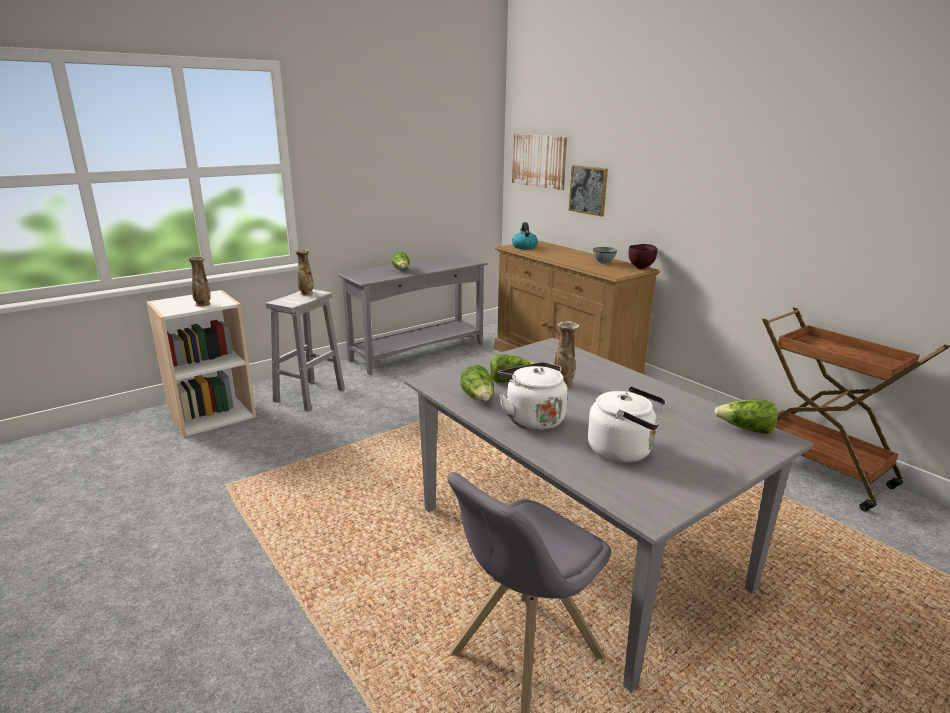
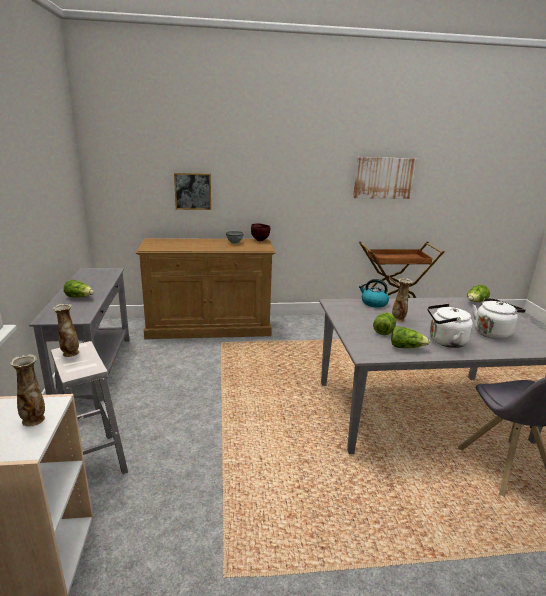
camera: 60 degrees left, 0 degrees up
picture [512,134,567,190] -> picture moved to [353,157,416,199]
kettle [512,222,538,249] -> kettle moved to [359,279,389,308]

